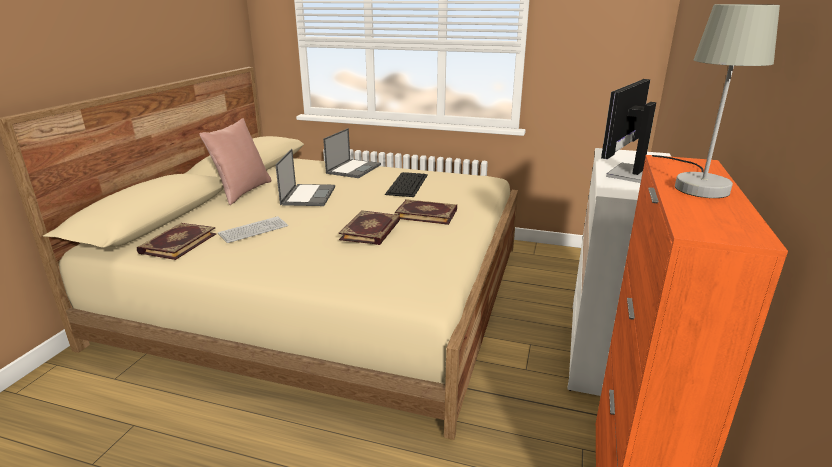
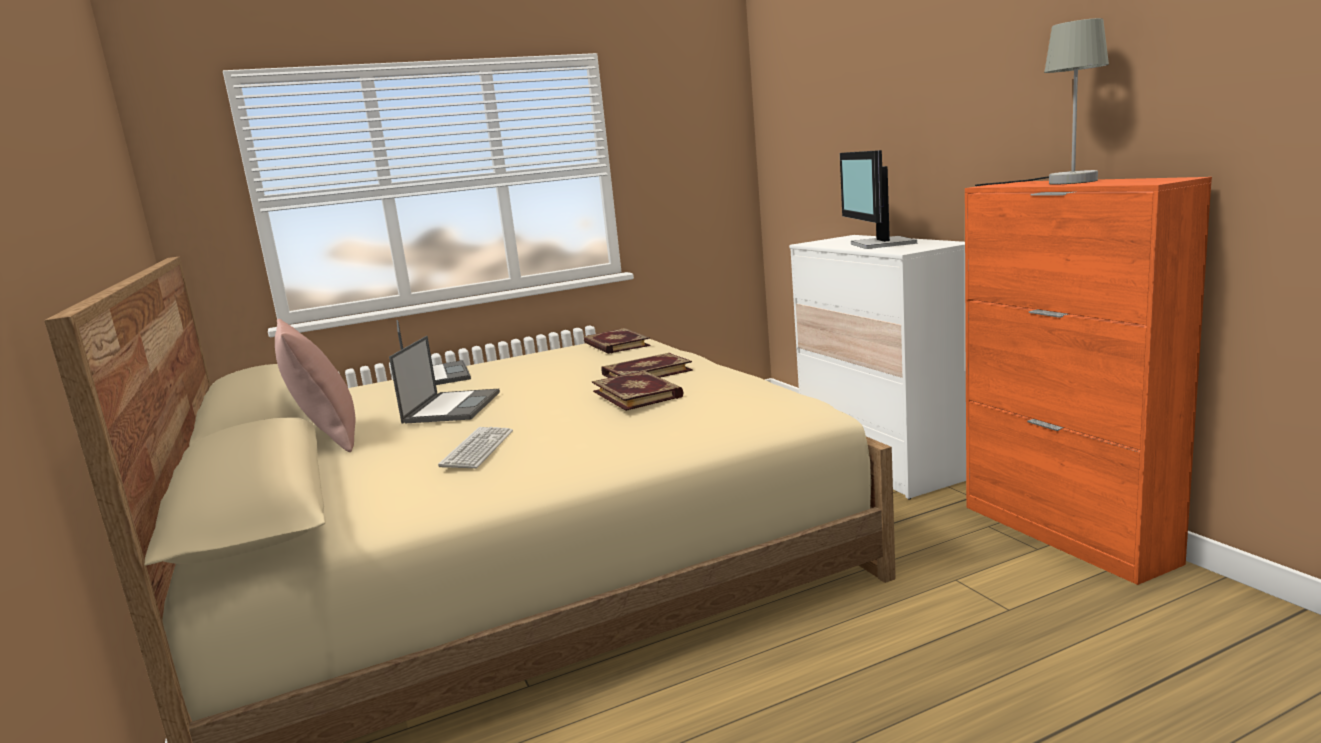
camera: 40 degrees left, 10 degrees down
book [137,223,216,260] -> book moved to [584,328,651,354]
laptop [276,149,335,206] -> laptop turned 45 degrees clockwise [389,336,500,424]
keyboard [385,172,428,197] -> none

